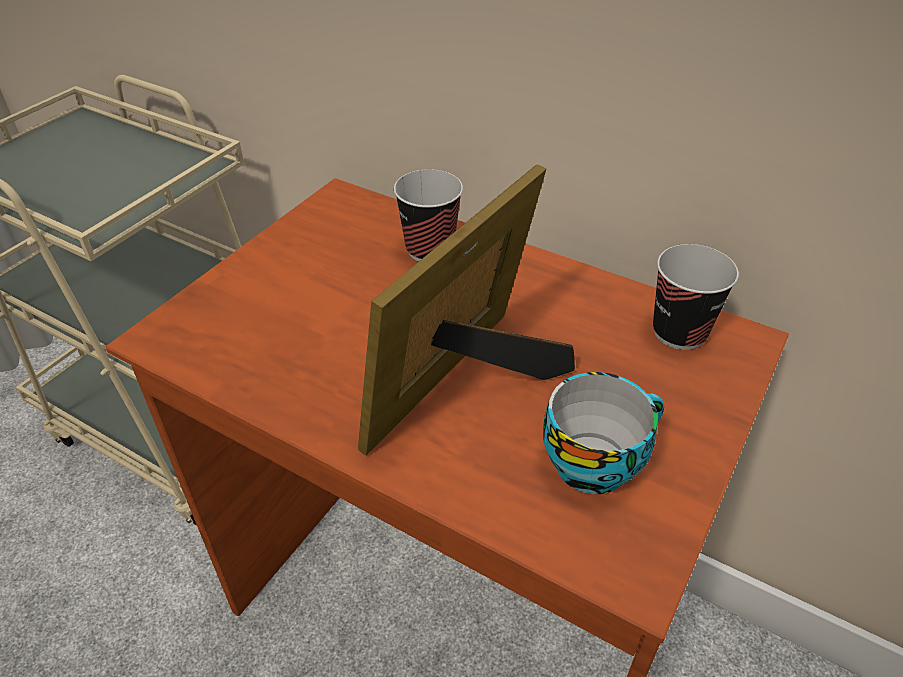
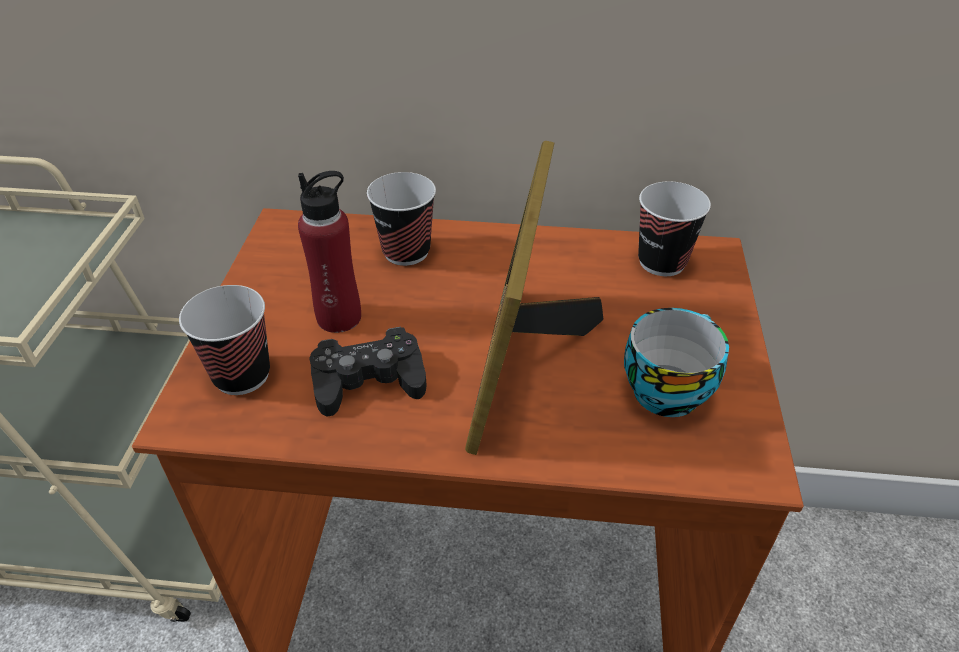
camera: 25 degrees left, 0 degrees up
none -> cup [179,285,270,395]
none -> red bottle [298,171,361,333]
none -> black game controller [310,327,427,417]

